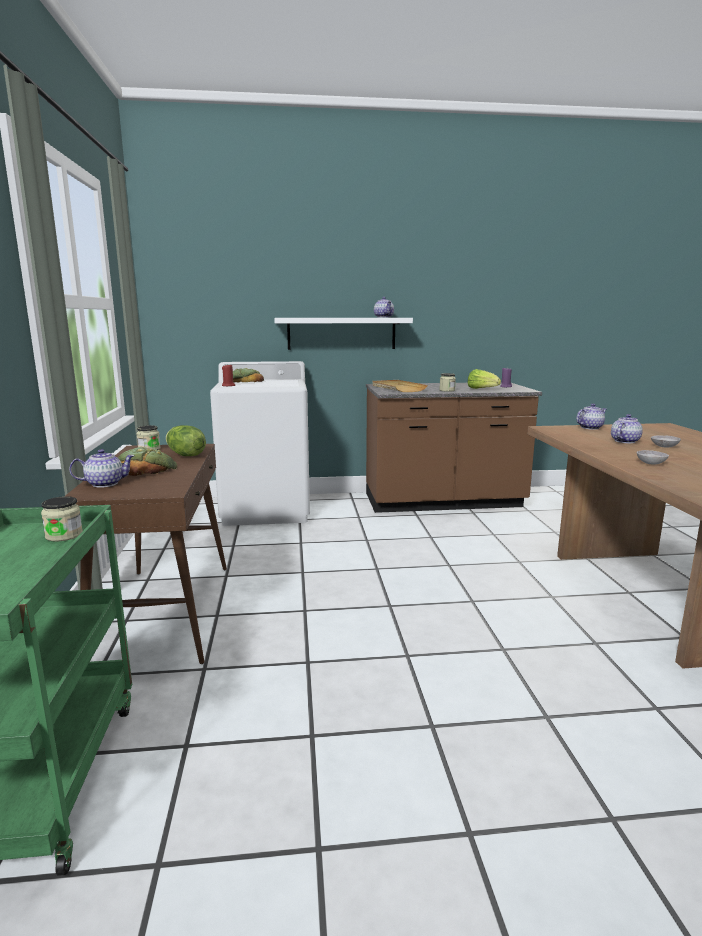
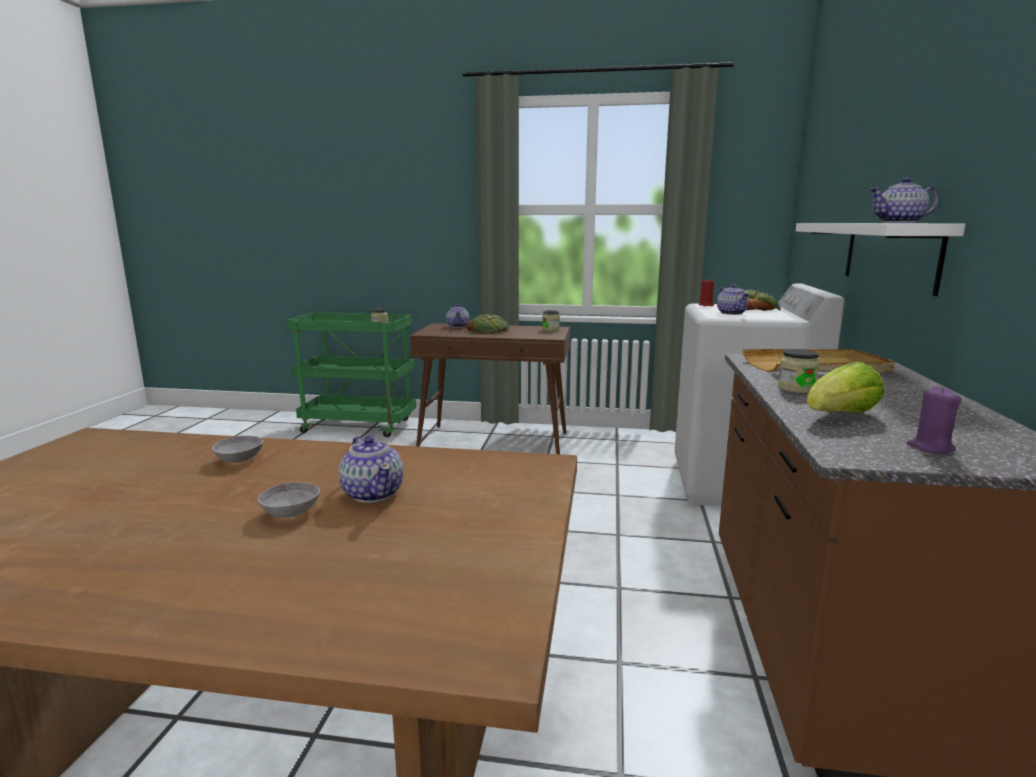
camera: 105 degrees right, 0 degrees up
lettuce [166,425,206,456] -> none
teapot [576,404,606,430] -> teapot moved to [717,284,749,315]

